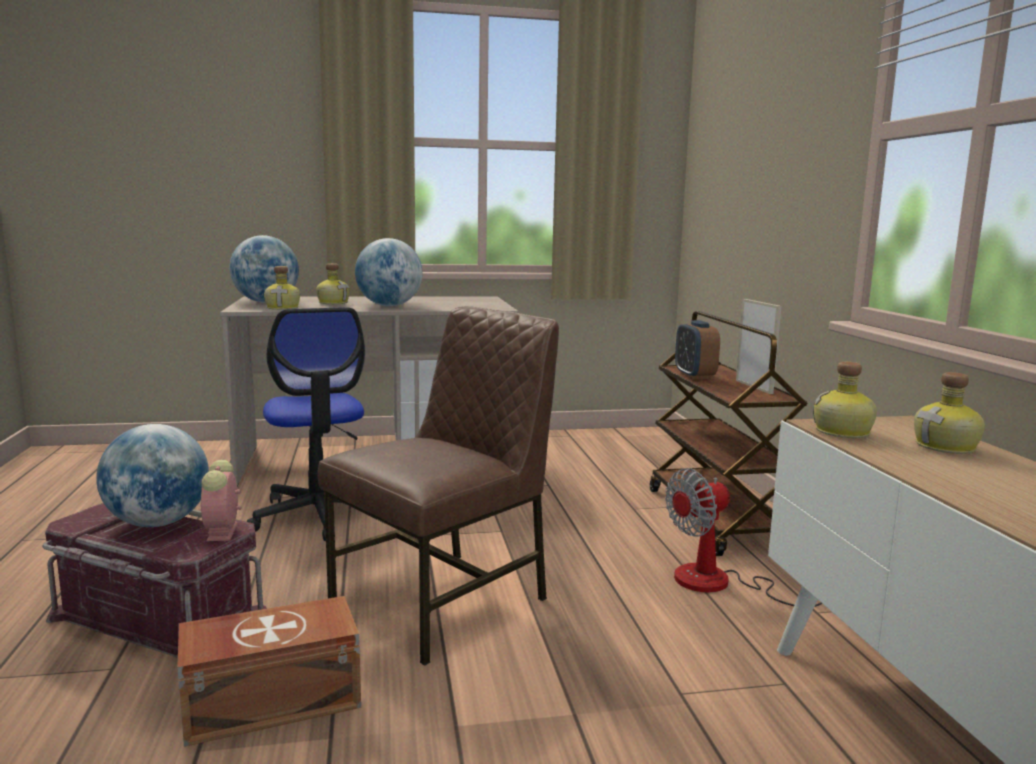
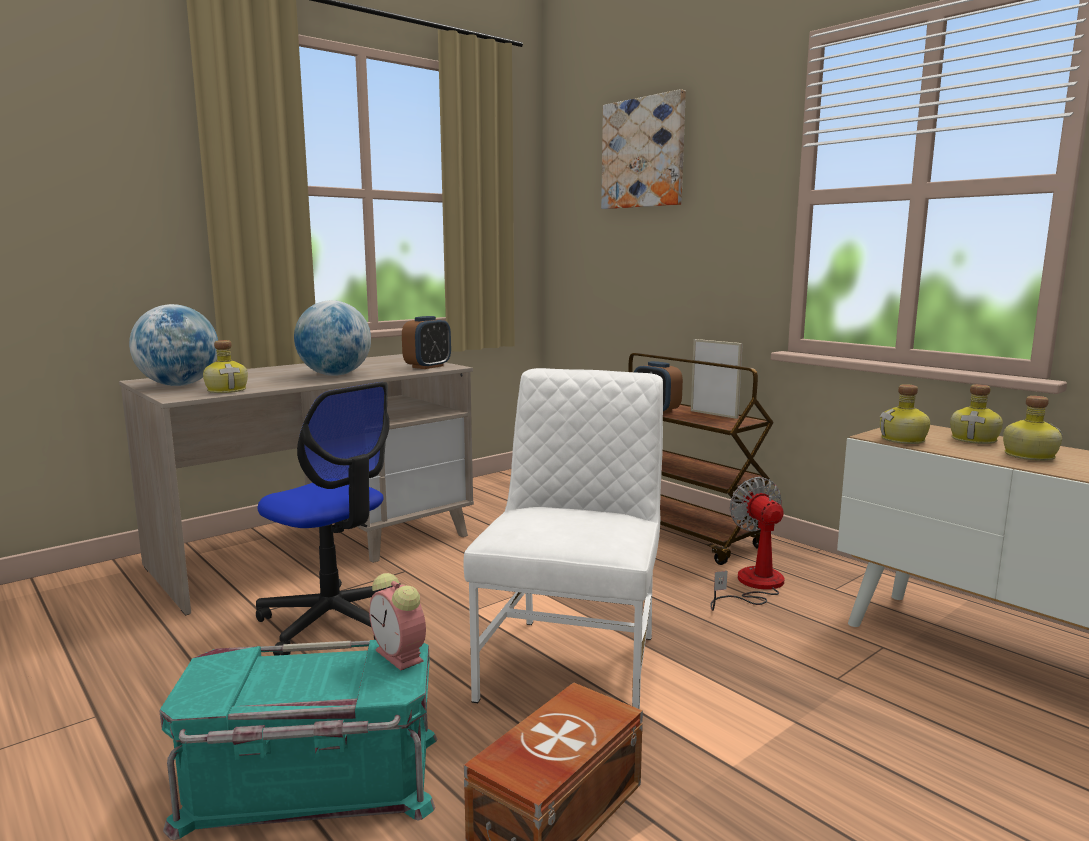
camera: 30 degrees left, 0 degrees up
red storage box [42,503,267,658] -> turquoise storage box [159,640,438,840]
globe [96,424,209,527] -> none
bottle [316,263,350,304] -> bottle moved to [1003,396,1063,461]
brown chair [318,306,559,666] -> white chair [464,368,663,709]
fan [665,468,822,607] -> fan turned 135 degrees clockwise [710,477,784,611]
none -> alarm clock [402,316,451,369]
none -> picture [601,89,686,209]

